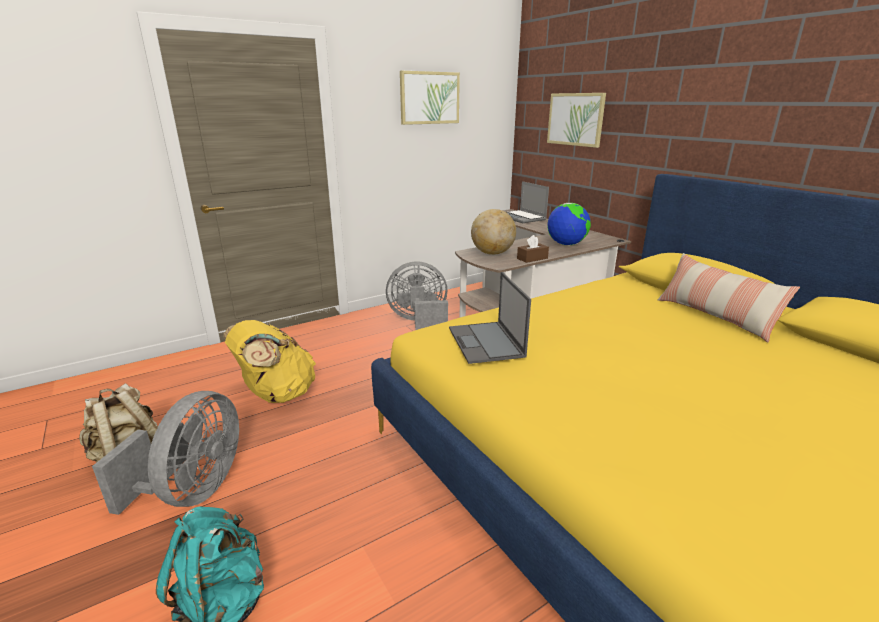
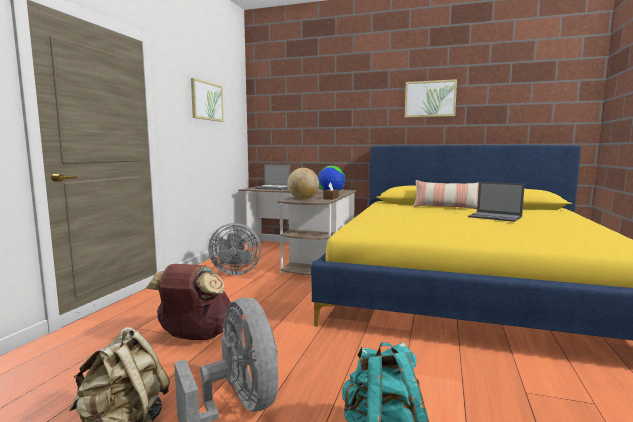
camera: 40 degrees left, 15 degrees down
yellow backpack [223,320,316,403] -> brown backpack [146,264,231,340]
grey fan [386,261,448,330] -> grey fan turned 135 degrees counterclockwise [208,223,261,275]
laptop [449,272,531,364] -> laptop moved to [468,182,525,222]
picture [547,93,606,148] -> picture moved to [405,79,457,118]

